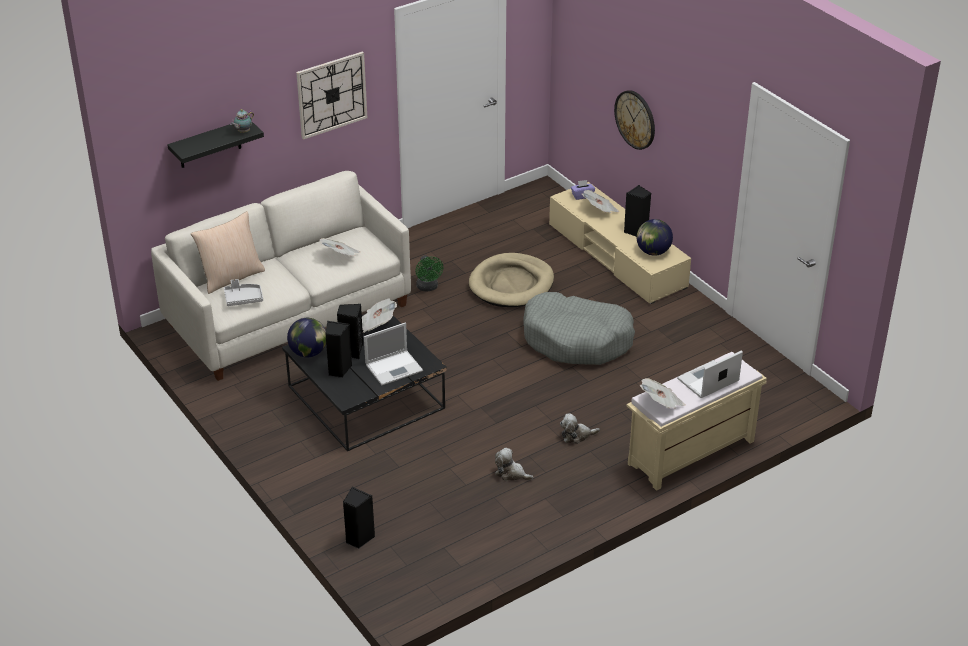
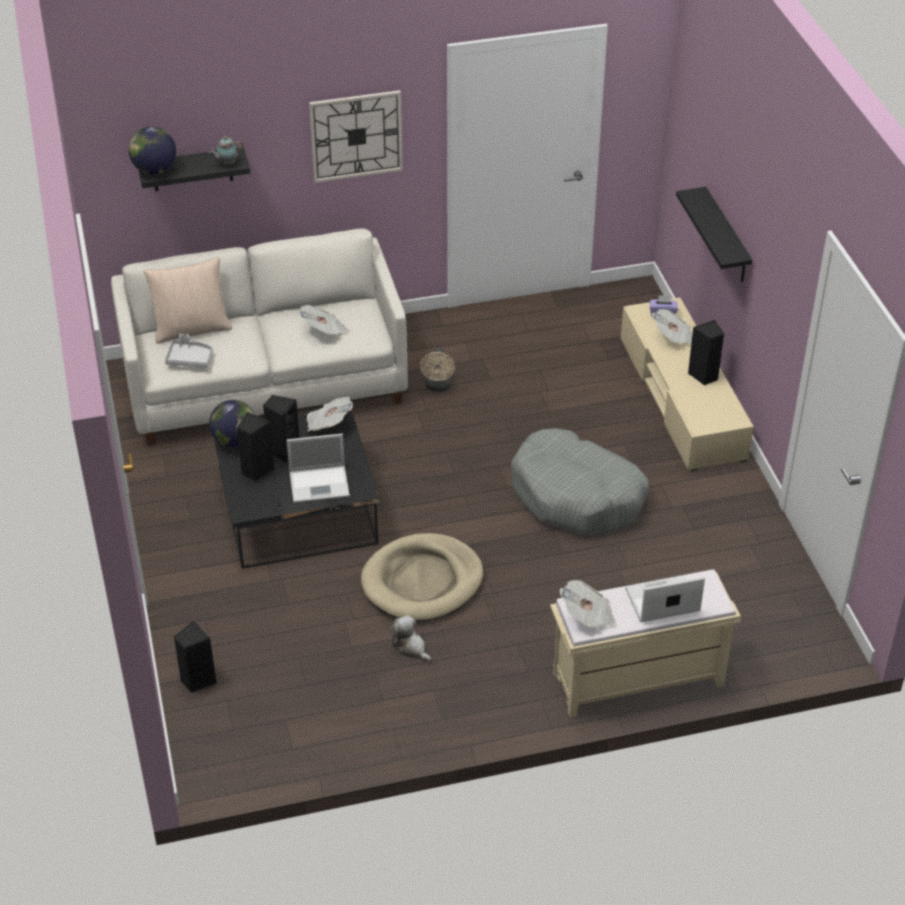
camera: 20 degrees right, 5 degrees up
green fan [416,255,443,292] -> beige fan [420,348,455,392]
beige dog bed [469,253,554,307] -> beige dog bed moved to [361,533,484,621]
plush toy [560,414,600,444] -> none
wall clock [614,90,655,150] -> black shelf [676,187,752,282]
globe [637,219,673,256] -> globe moved to [128,127,176,175]

